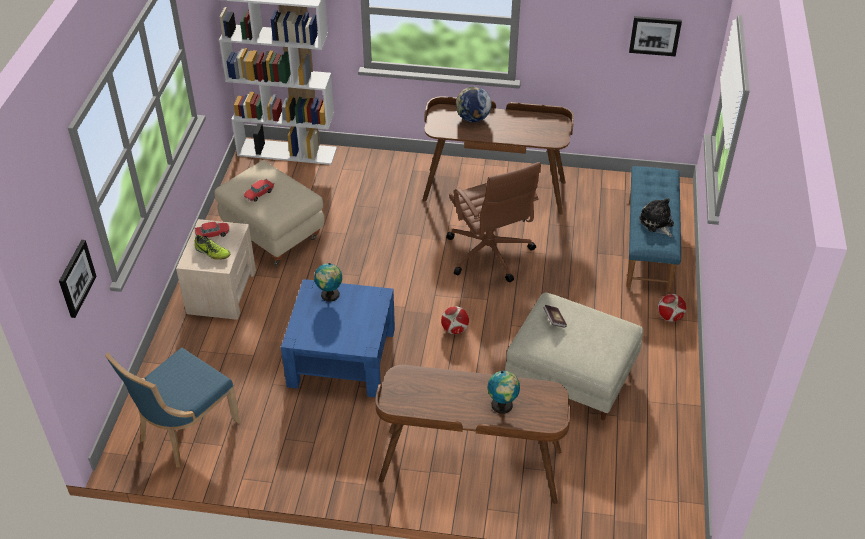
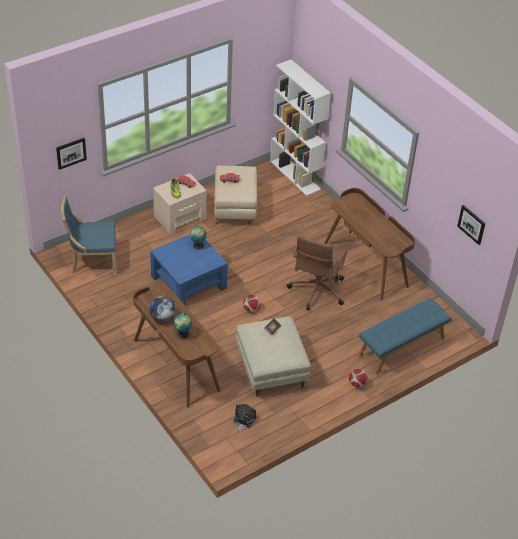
camera: 45 degrees right, 0 degrees up
globe [456,86,492,122] -> globe moved to [149,296,176,322]
plush toy [639,198,674,237] -> plush toy moved to [233,404,257,432]

